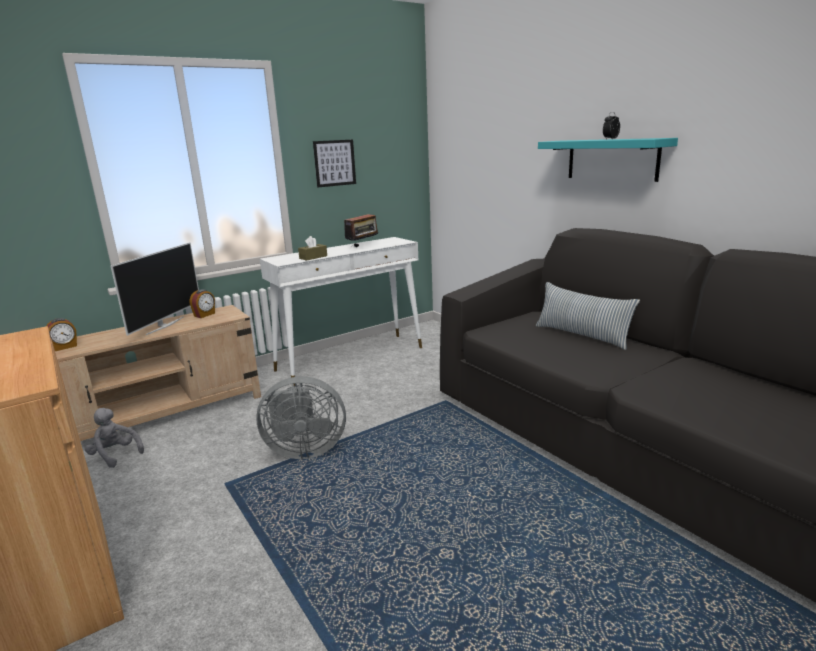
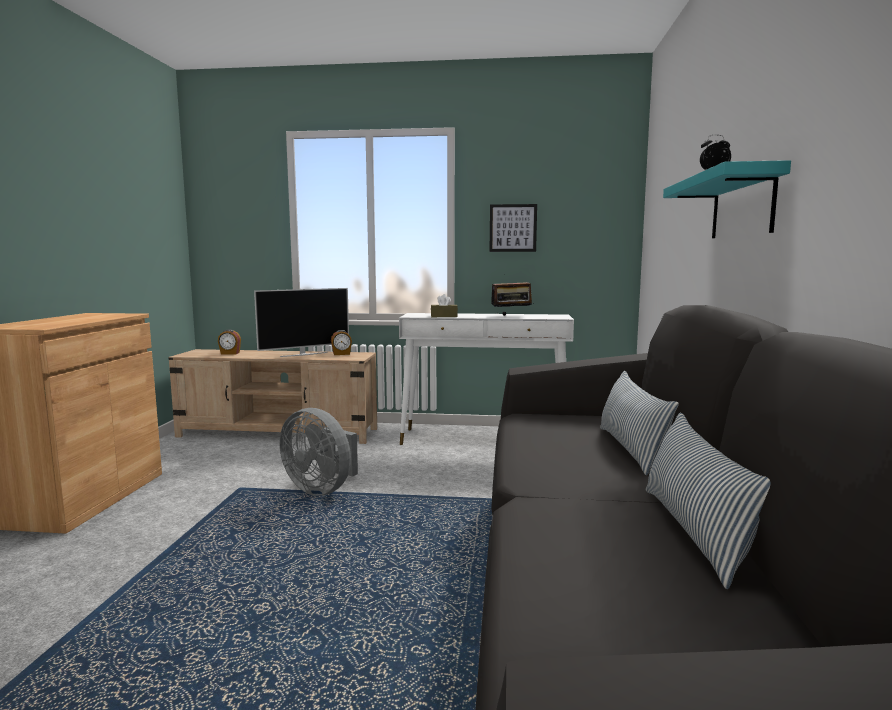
camera: 40 degrees right, 10 degrees down
grey plush toy [85,408,144,468] -> none
none -> pillow [646,413,771,589]

